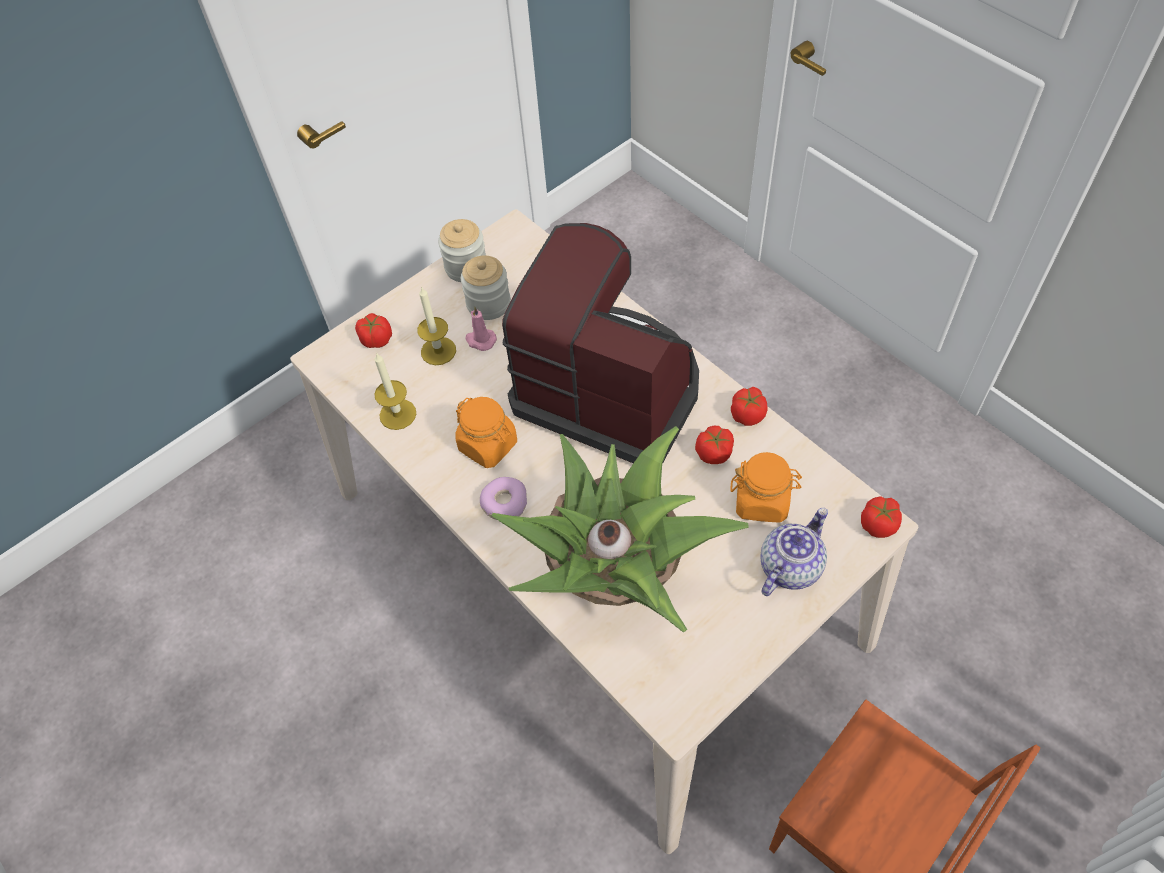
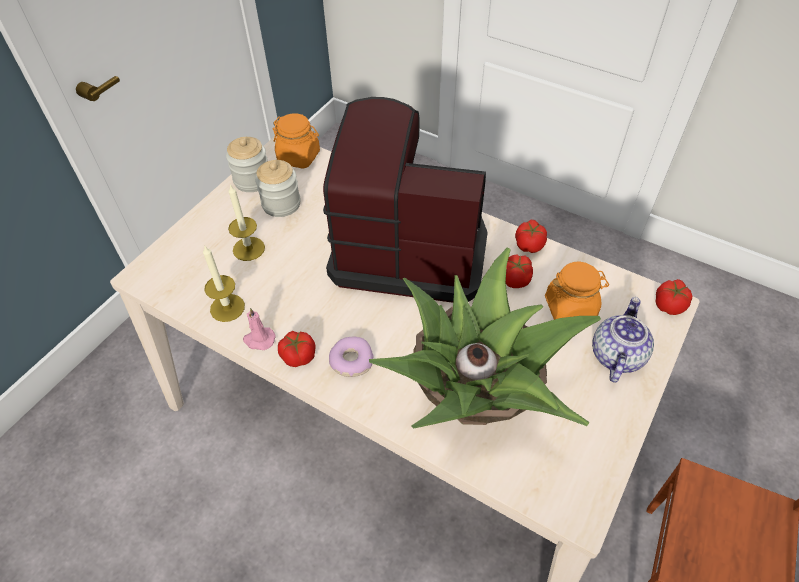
camera: 20 degrees left, 5 degrees down
tomato [355,313,392,348] -> tomato moved to [278,331,316,367]
orange jar [456,397,517,468] -> orange jar moved to [273,113,320,169]
pink candle [466,306,497,351] -> pink candle moved to [243,308,276,350]

